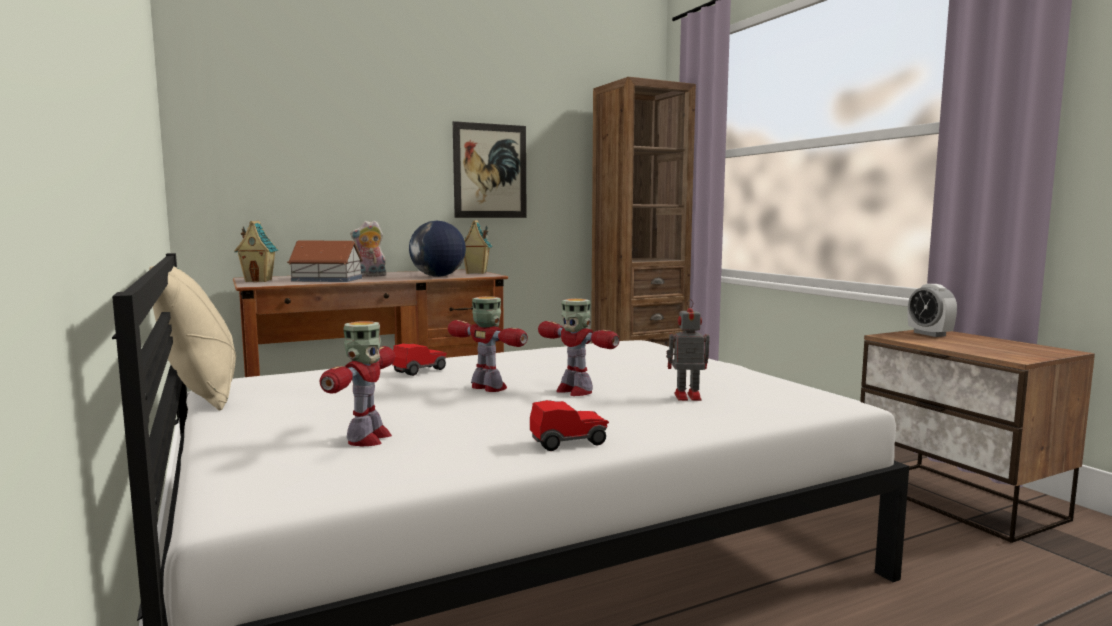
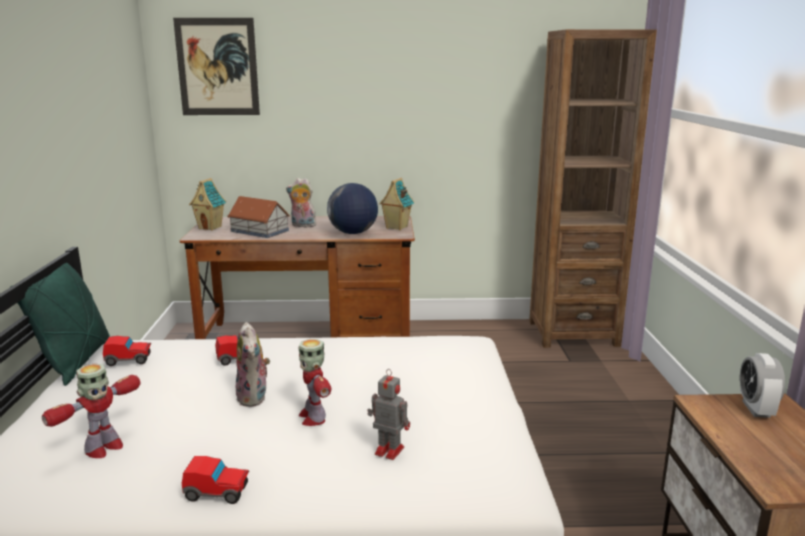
camera: 25 degrees right, 10 degrees up
beige pillow [149,266,236,410] -> green pillow [11,263,110,386]
toy robot [448,296,528,392] -> plush toy [235,322,270,407]
picture [453,121,527,218] -> picture moved to [173,18,260,115]
none -> toy car [103,336,151,366]

